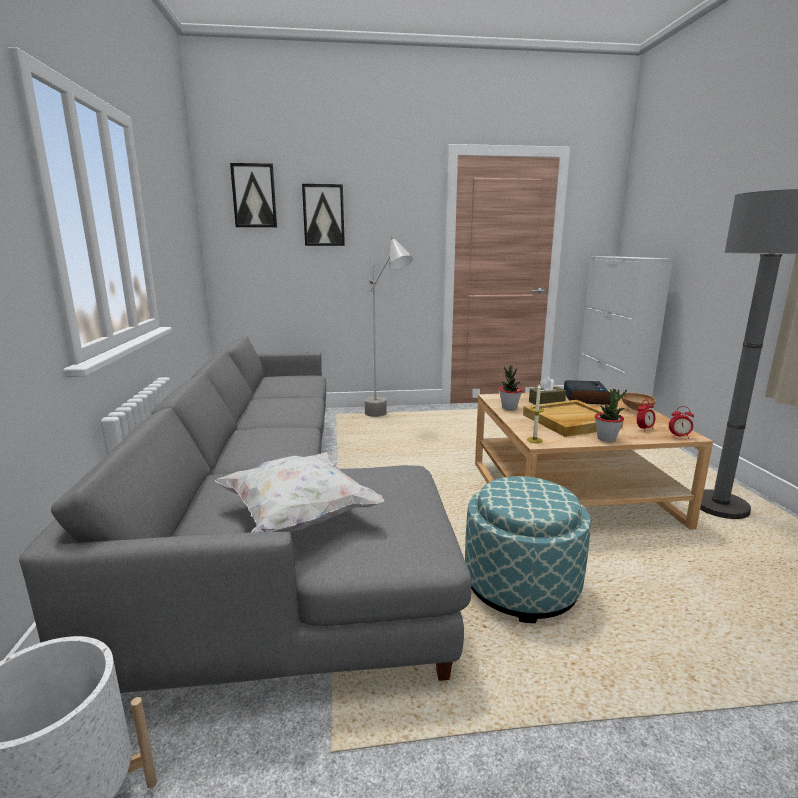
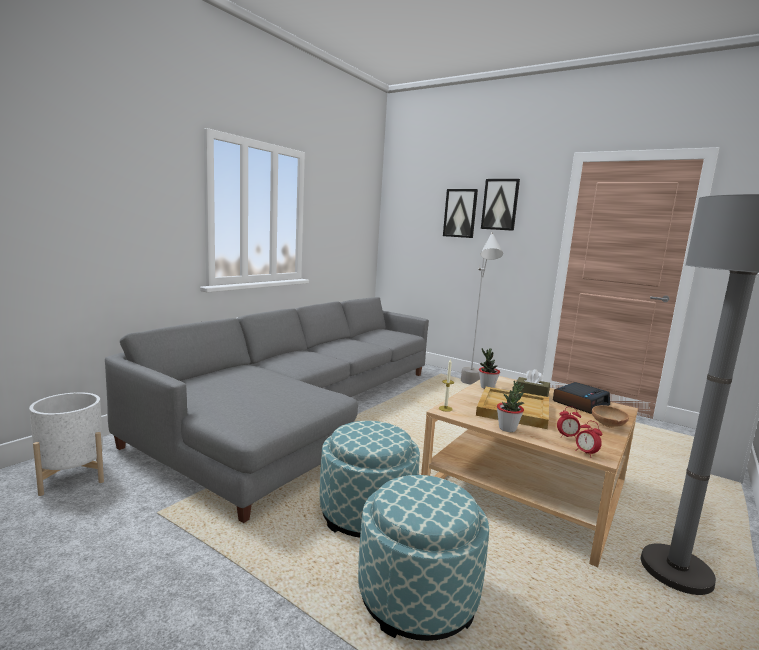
camera: 40 degrees right, 5 degrees down
white pillow [215,452,384,532] -> none
picture [230,163,277,228] -> picture moved to [481,179,520,231]
none -> ottoman [358,475,489,641]

